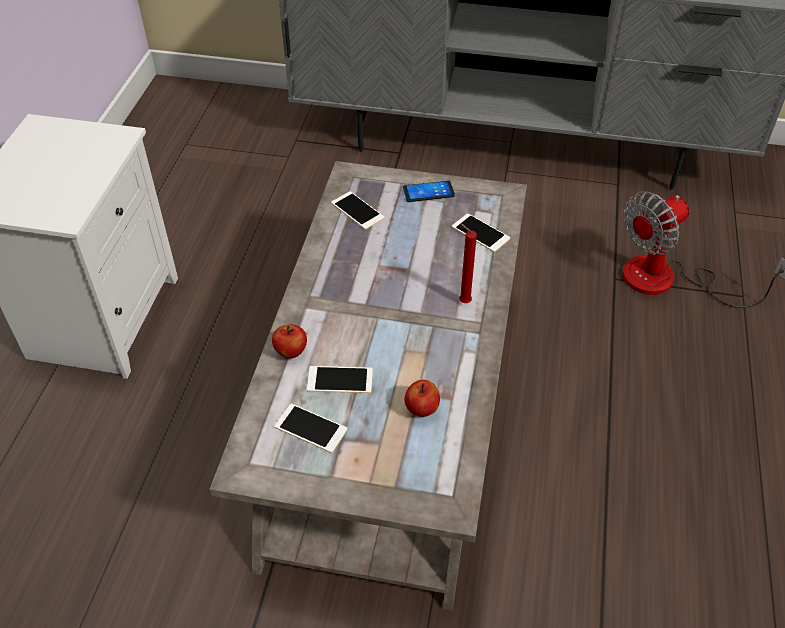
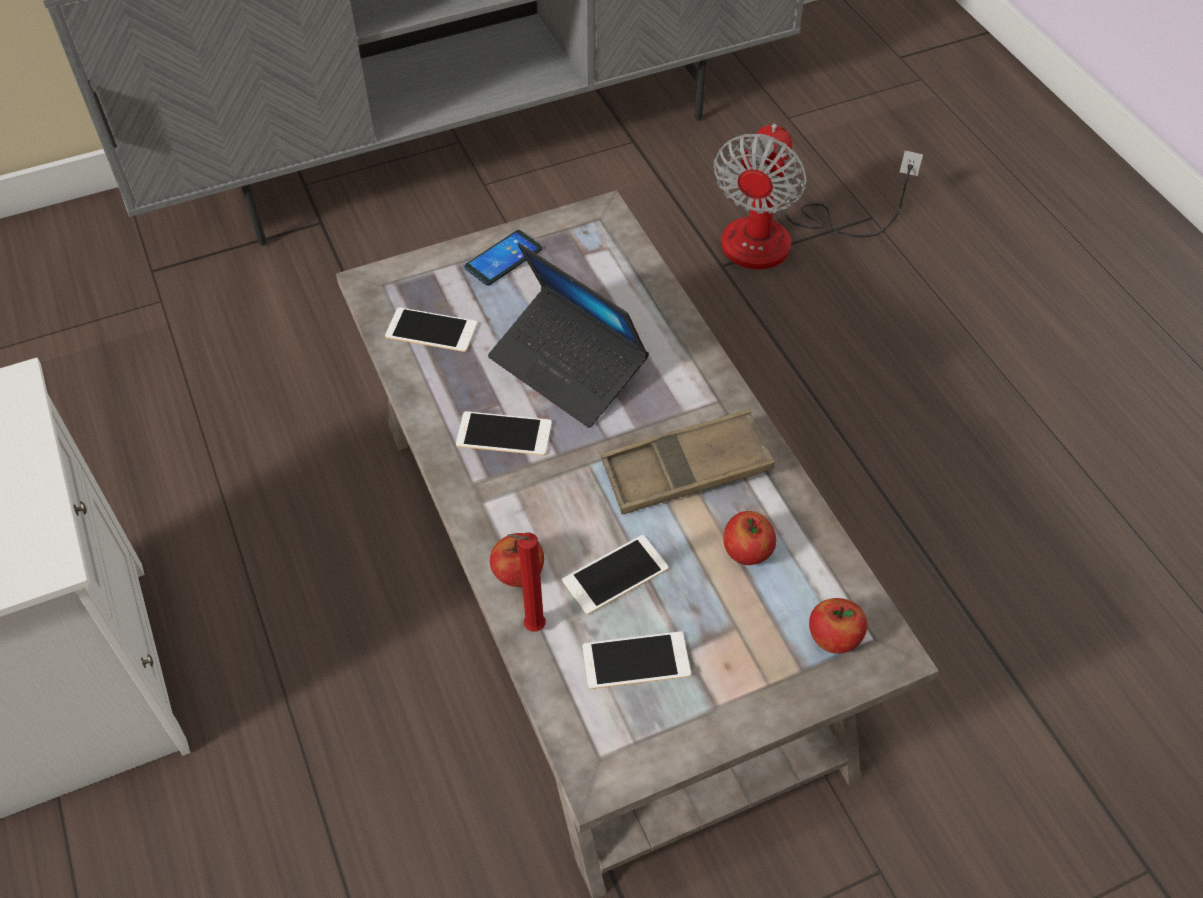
camera: 35 degrees left, 5 degrees up
phone [452,213,510,252] -> phone moved to [456,411,552,456]
red candle [459,223,477,303] -> red candle moved to [507,533,546,631]
none -> laptop [488,243,649,428]
none -> brown tray [601,409,775,514]
none -> apple [809,598,867,654]

